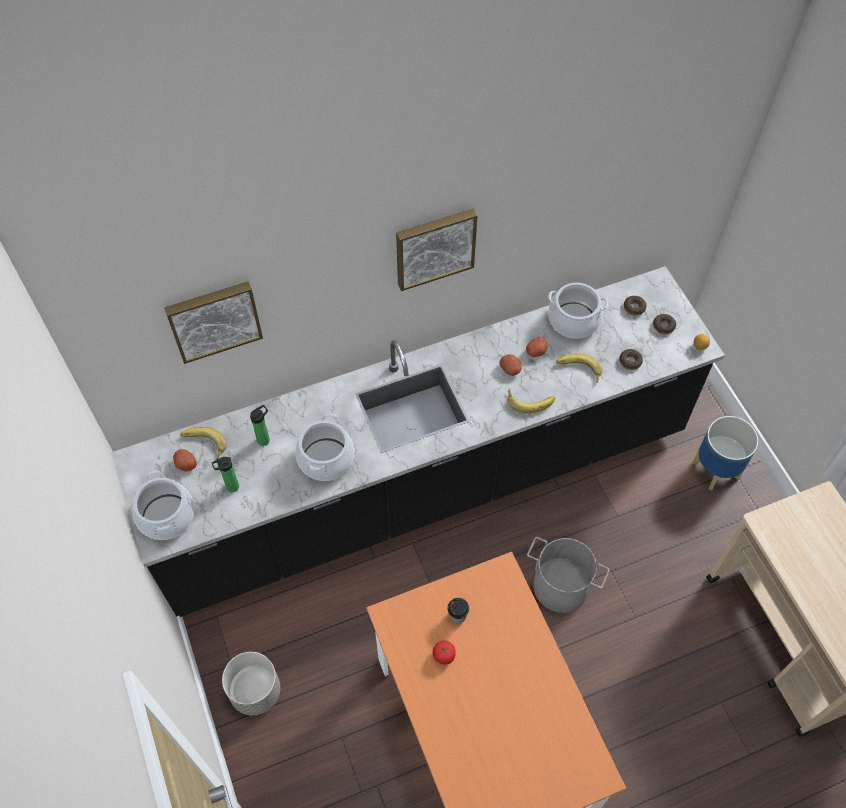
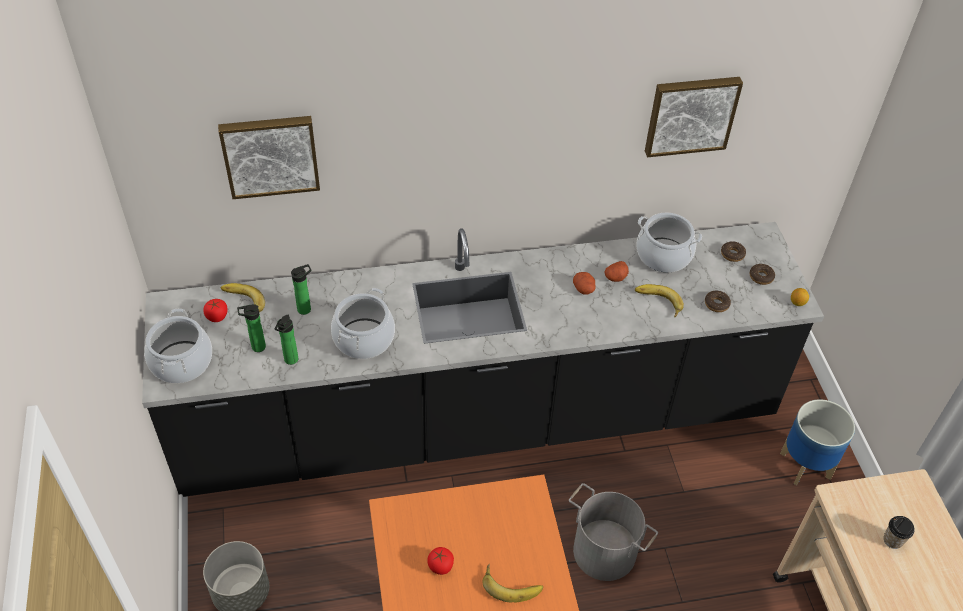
camera: 10 degrees right, 10 degrees down
potato [173,449,197,472] -> tomato [203,299,227,322]
picture [396,209,478,291] -> picture moved to [645,77,743,157]
cup [447,598,469,624] -> cup moved to [884,516,915,549]
banana [508,388,555,413] -> banana moved to [482,563,543,603]
none -> bottle [275,315,298,365]

